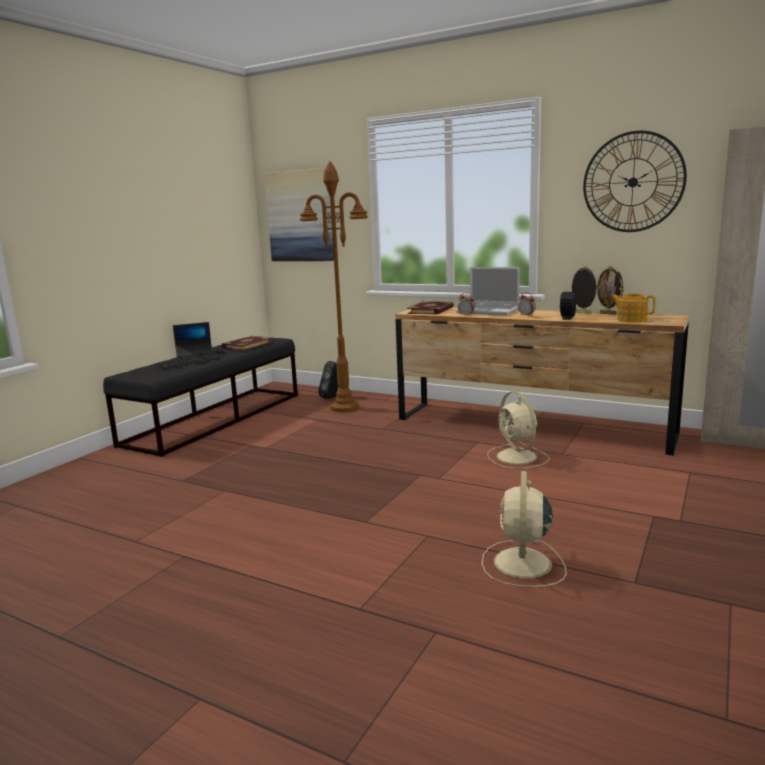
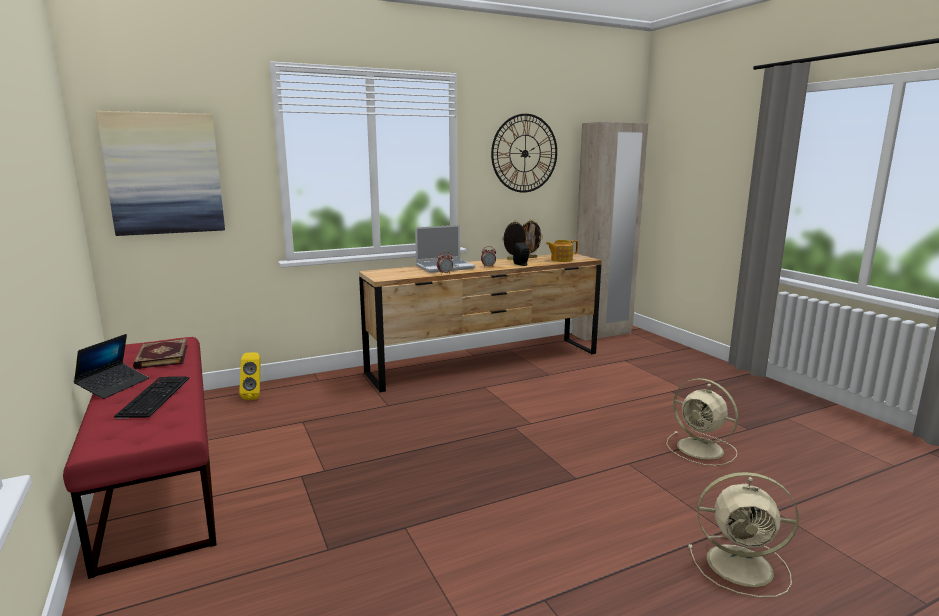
camera: 55 degrees left, 0 degrees up
black bench [103,338,298,457] -> red bench [63,337,217,579]
brown floor lamp [300,161,368,413] -> none
black speaker [318,361,338,399] -> yellow speaker [239,352,261,400]
book [407,301,454,315] -> none
beige fan [487,391,549,469] -> beige fan moved to [688,472,799,598]

